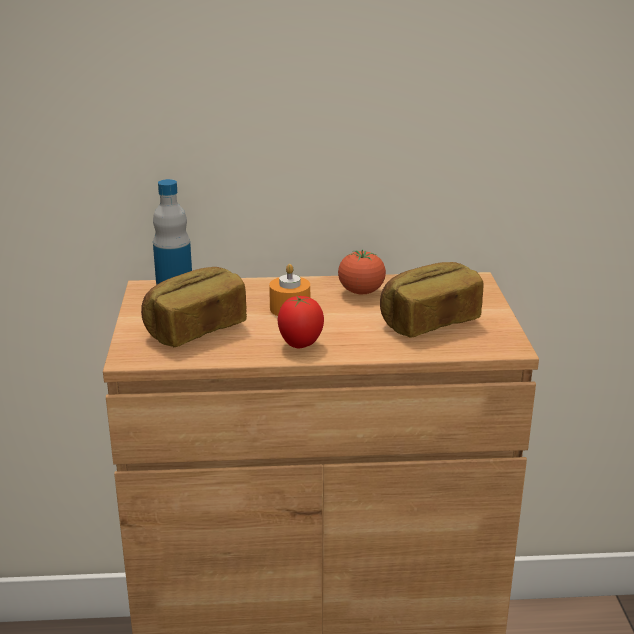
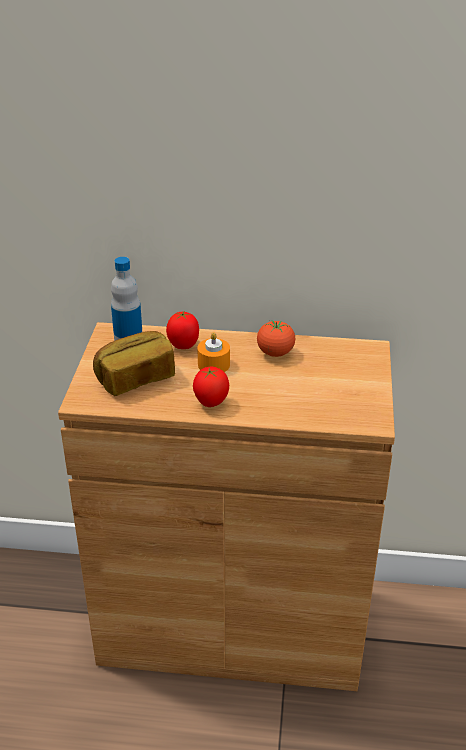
camera: 10 degrees right, 10 degrees up
bread [380,262,484,338] -> none
none -> tomato [166,310,199,349]

